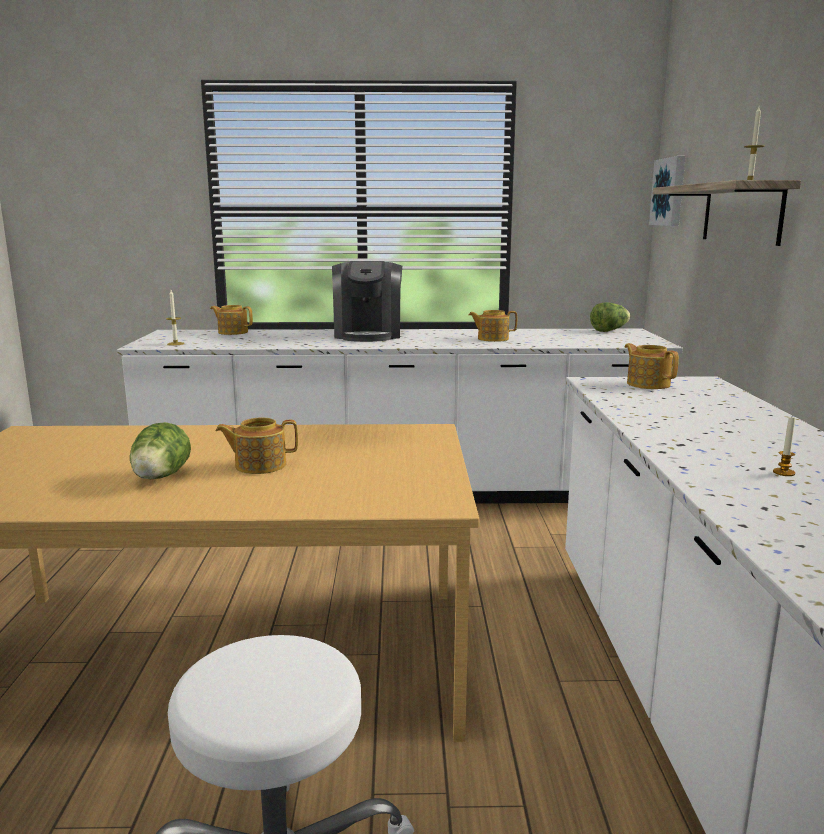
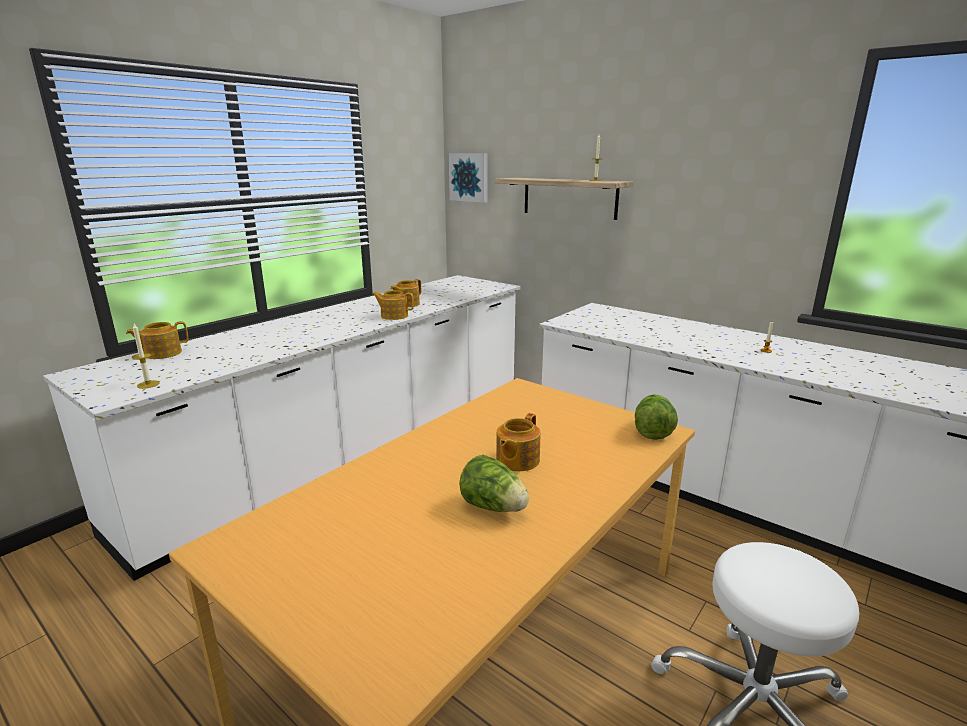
camera: 50 degrees left, 5 degrees up
coffee machine [332,261,402,342] -> none
lettuce [590,302,631,332] -> lettuce moved to [635,394,678,440]
teapot [624,343,679,389] -> teapot moved to [372,290,414,320]

